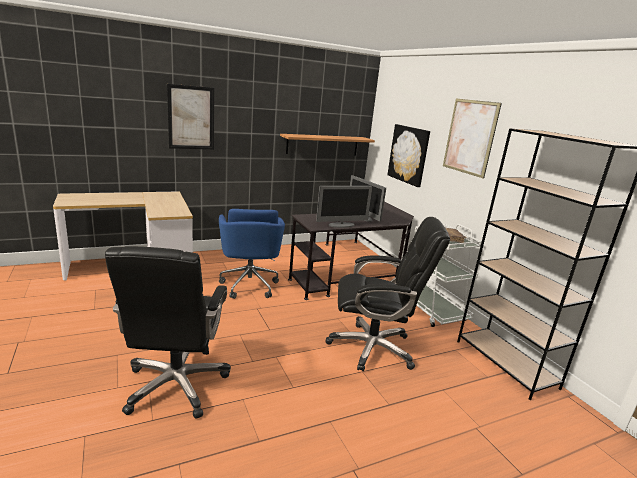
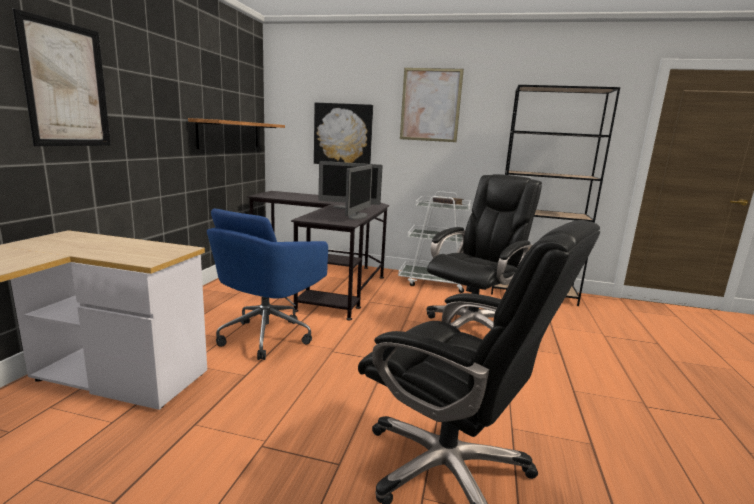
camera: 50 degrees left, 5 degrees down
blue office chair [219,209,285,299] -> blue office chair turned 90 degrees clockwise [207,209,328,360]

